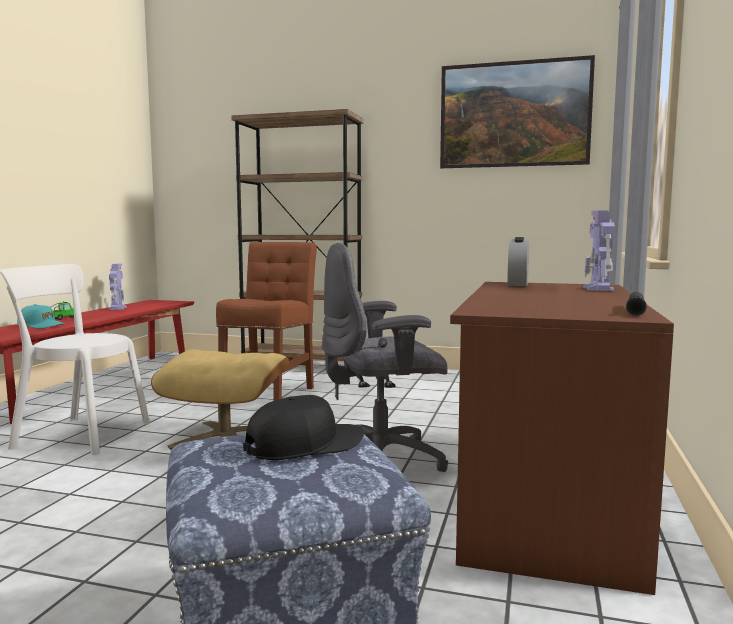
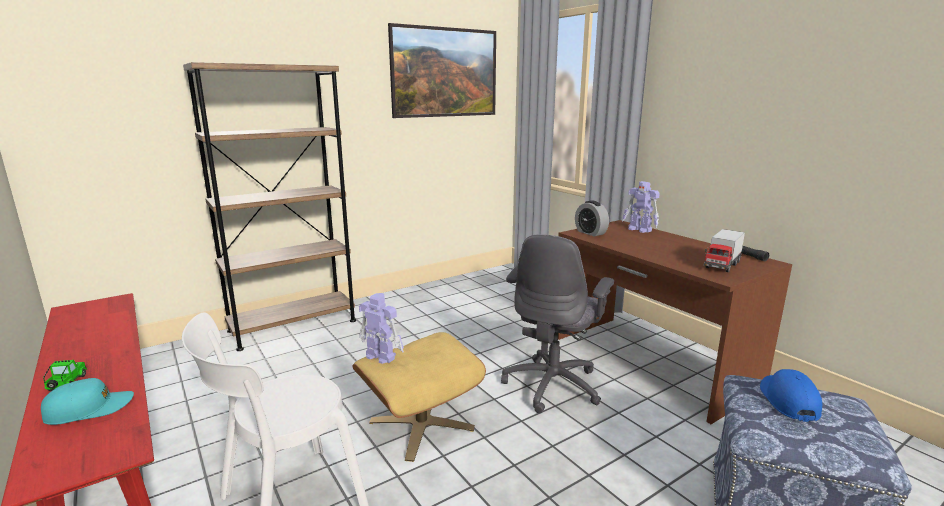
camera: 50 degrees left, 10 degrees up
toy robot [109,263,127,310] -> toy robot moved to [359,293,404,364]
brown chair [216,242,317,401] -> none
black cap [243,395,364,460] -> blue cap [760,369,822,422]
none -> toy truck [704,229,745,272]

